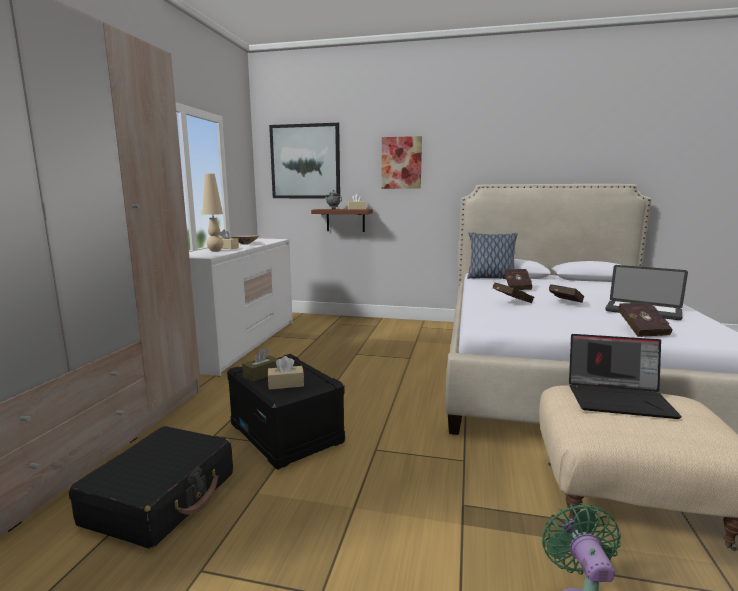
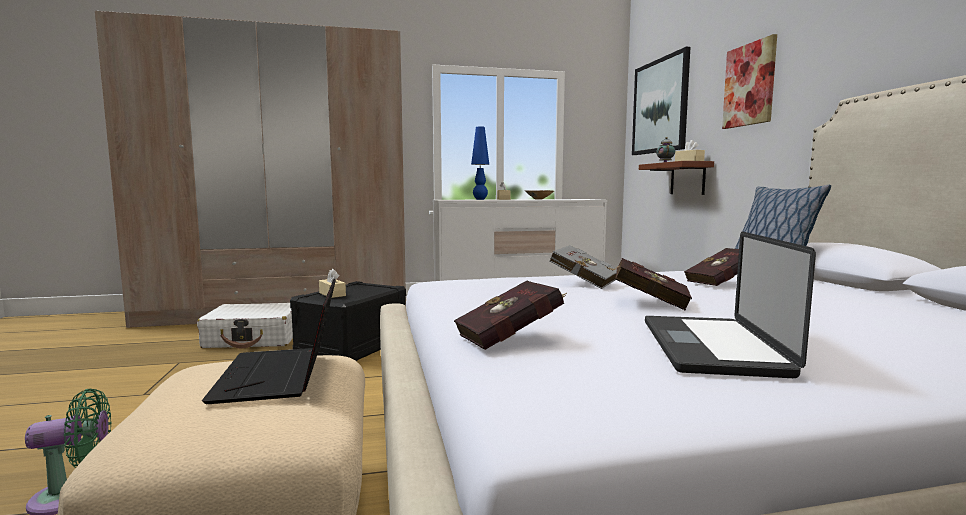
camera: 65 degrees right, 5 degrees down
black suitcase [69,426,233,549] -> white suitcase [197,303,293,349]
beige table lamp [203,174,223,252] -> blue table lamp [471,126,490,200]
brown tissue box [242,349,278,382] -> none
red book [493,283,534,303] -> grey book [549,245,617,289]

